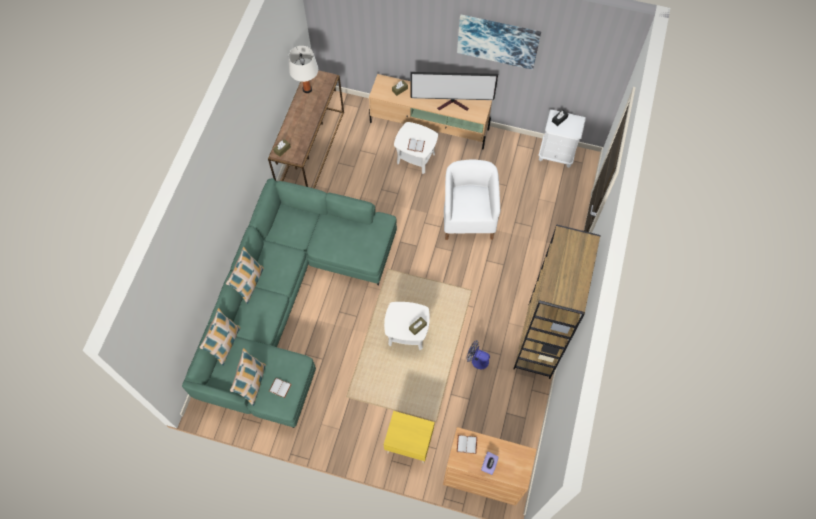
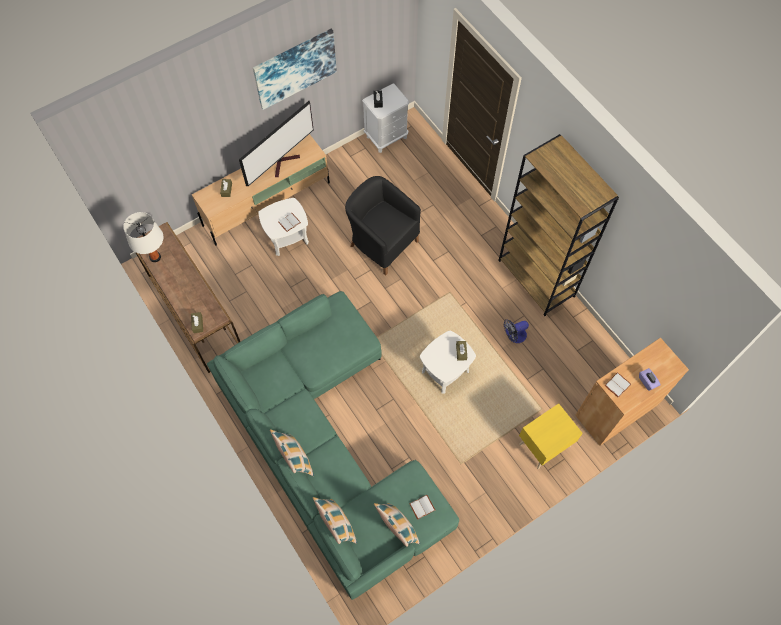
camera: 50 degrees left, 0 degrees up
white armchair [444,160,500,240] -> black armchair [345,176,421,276]

